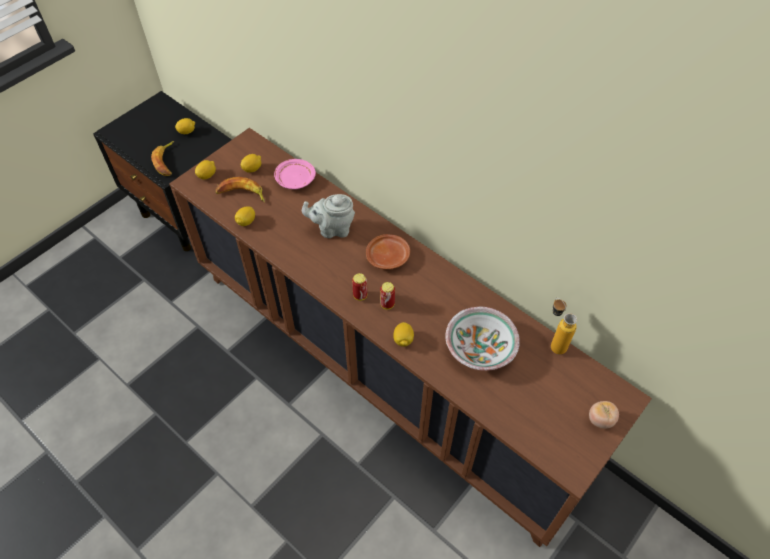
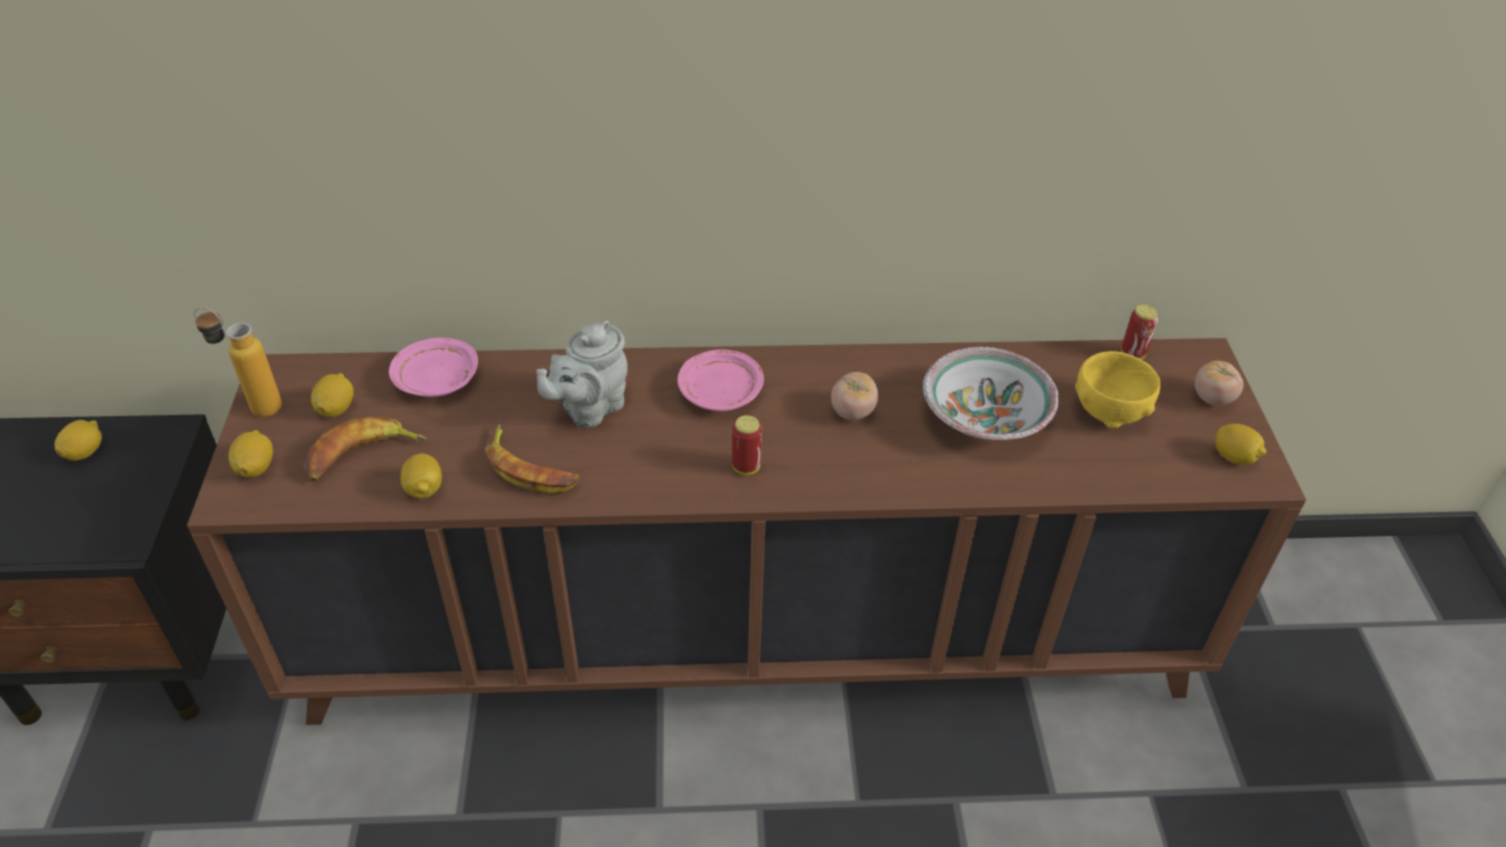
camera: 45 degrees left, 10 degrees down
banana [151,141,174,176] -> banana moved to [485,424,580,493]
brown plate [366,234,410,270] -> pink plate [677,349,764,411]
can [380,282,395,309] -> can moved to [1121,305,1158,360]
lemon [393,322,414,347] -> lemon moved to [1215,424,1267,465]
bottle [551,298,577,355] -> bottle moved to [194,307,282,417]
none -> tomato [831,372,878,420]
none -> yellow bowl [1075,351,1161,428]

